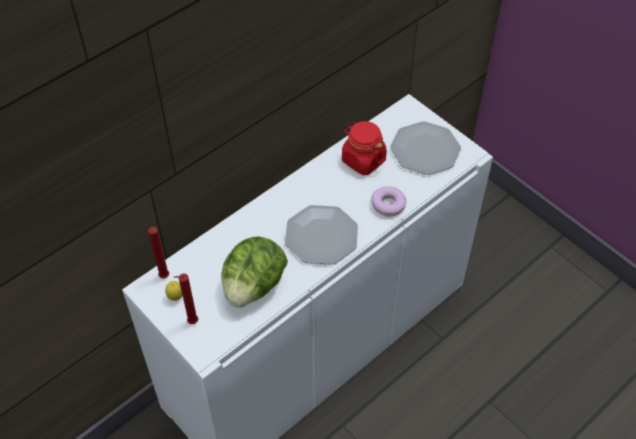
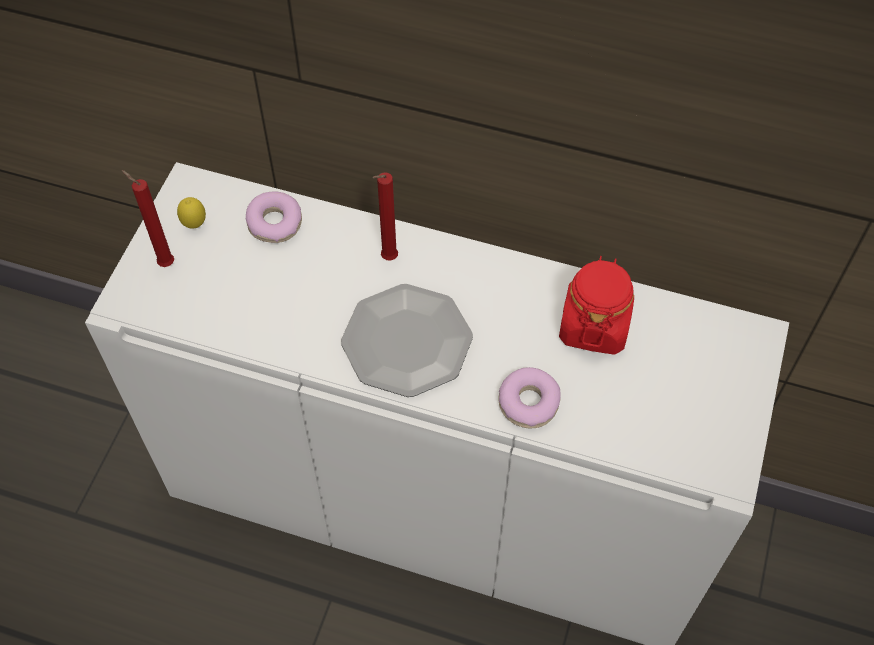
camera: 60 degrees right, 5 degrees up
red candle [148,227,169,278] -> red candle moved to [373,173,398,260]
lettuce [221,236,288,308] -> none
plate [390,121,461,175] -> none
none -> donut [246,192,302,243]

